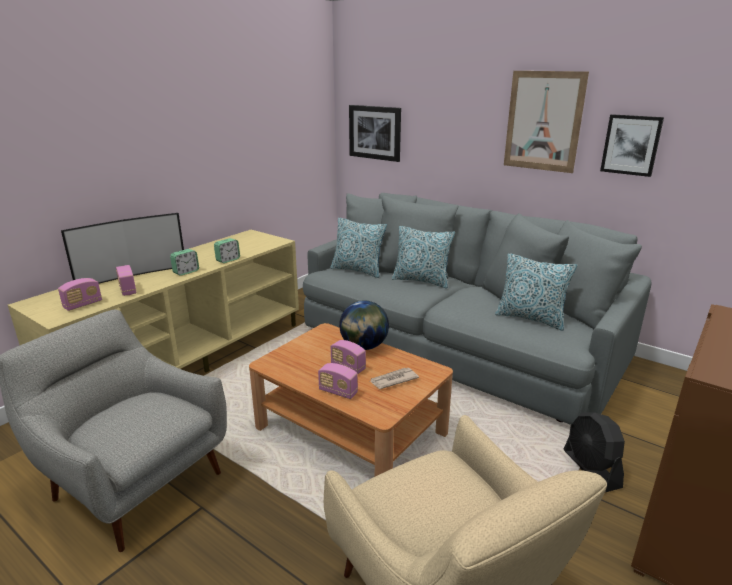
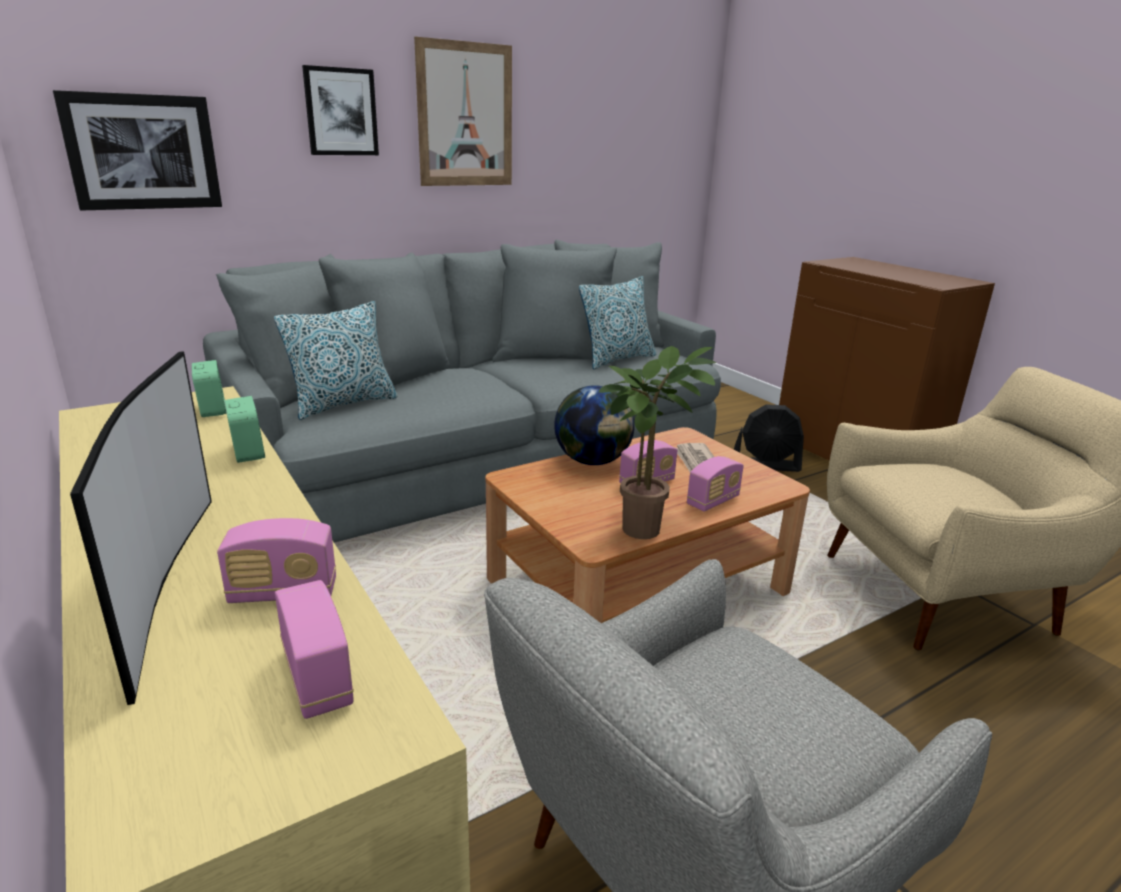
camera: 70 degrees left, 0 degrees up
alarm clock [170,249,199,276] -> alarm clock moved to [191,360,227,417]
pillow [392,226,455,288] -> none
picture [600,114,664,177] -> picture moved to [302,65,379,155]
none -> potted plant [599,346,716,539]

